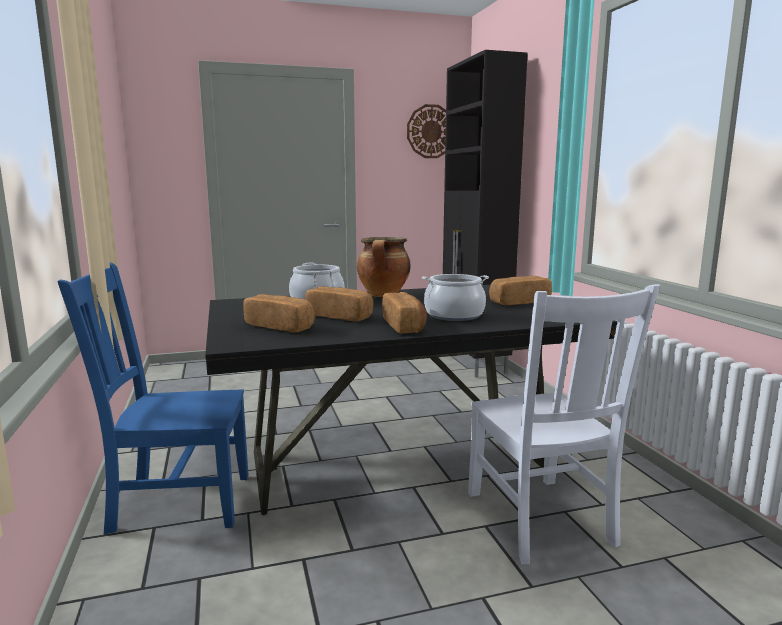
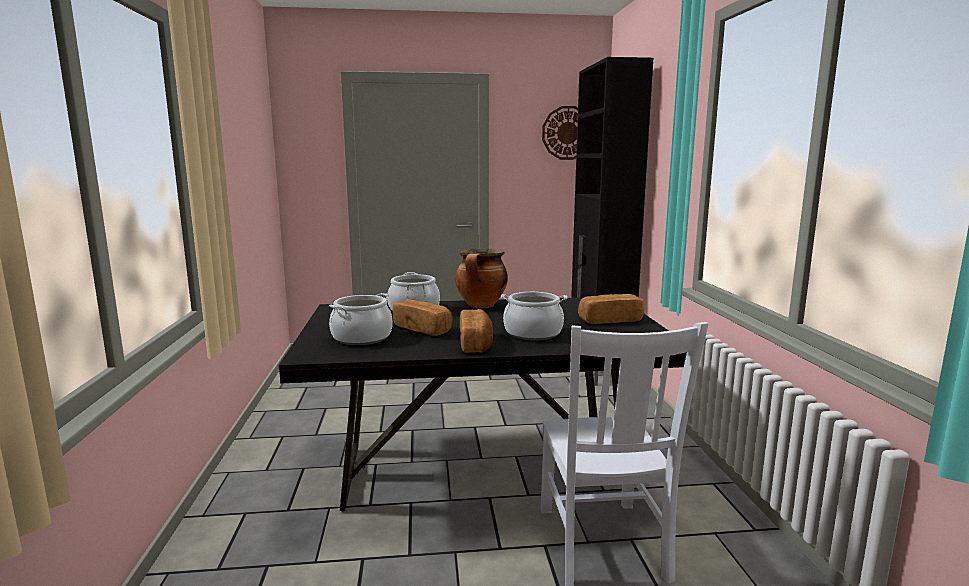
camera: 10 degrees right, 0 degrees up
blue chair [58,263,248,534] -> none
bread [243,294,315,332] -> cooking pot [329,293,393,345]

